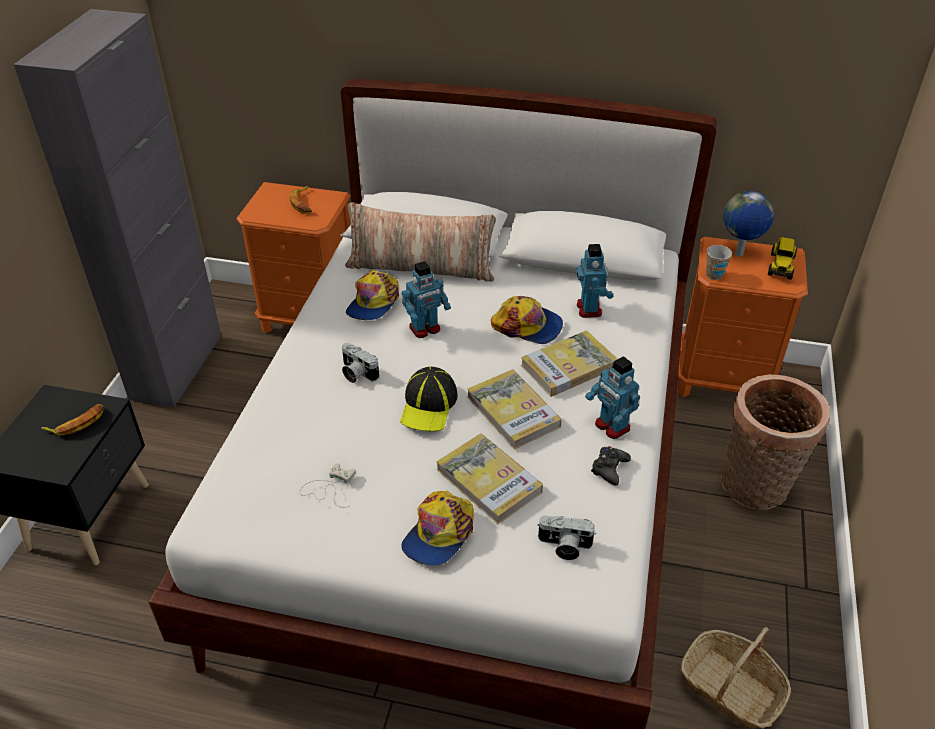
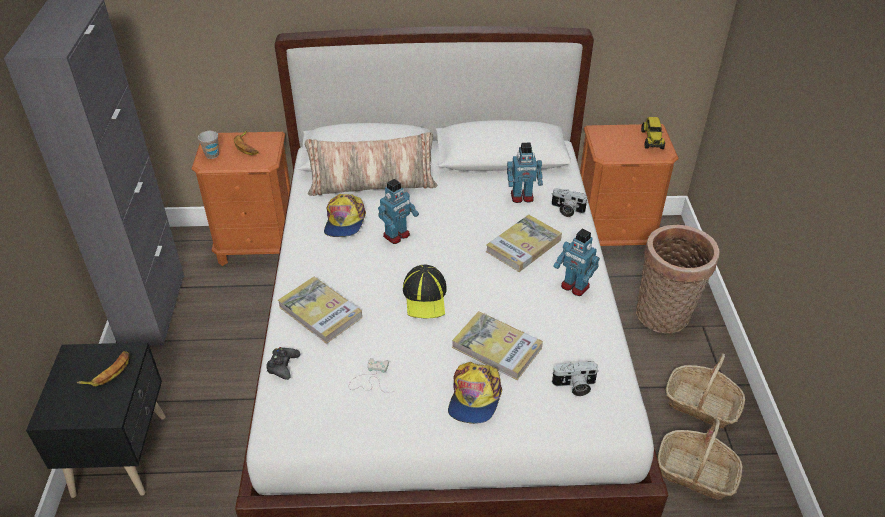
camera: 15 degrees left, 0 degrees up
camera [342,343,379,383] -> camera moved to [551,188,588,217]
book [467,369,562,450] -> book moved to [278,277,362,344]
cap [491,296,563,344] -> none
toy robot [576,244,613,318] -> toy robot turned 105 degrees clockwise [507,143,543,203]
black game controller [591,446,631,486] -> black game controller moved to [266,347,300,380]
cup [706,245,732,280] -> cup moved to [198,131,219,159]
globe [723,191,774,257] -> none
none -> basket [666,353,745,428]

